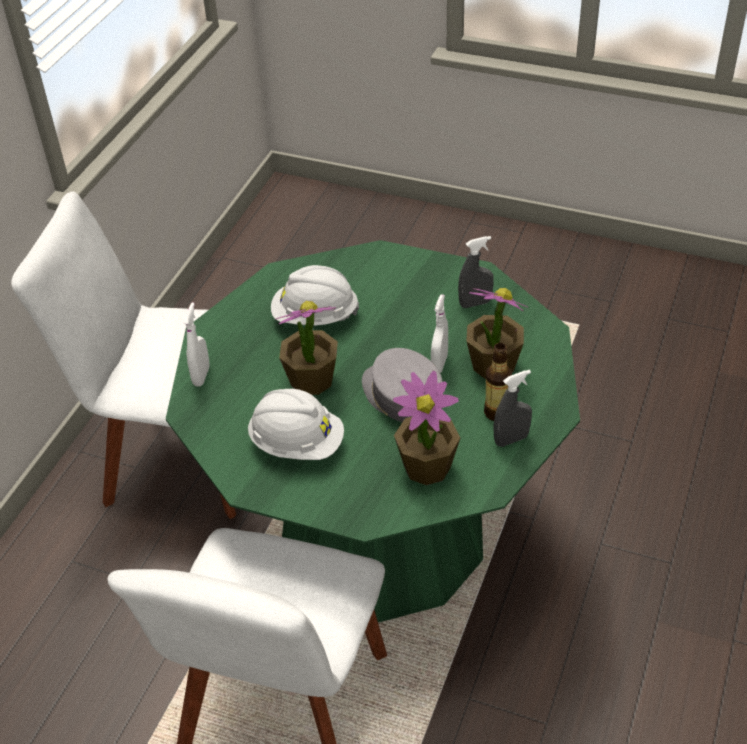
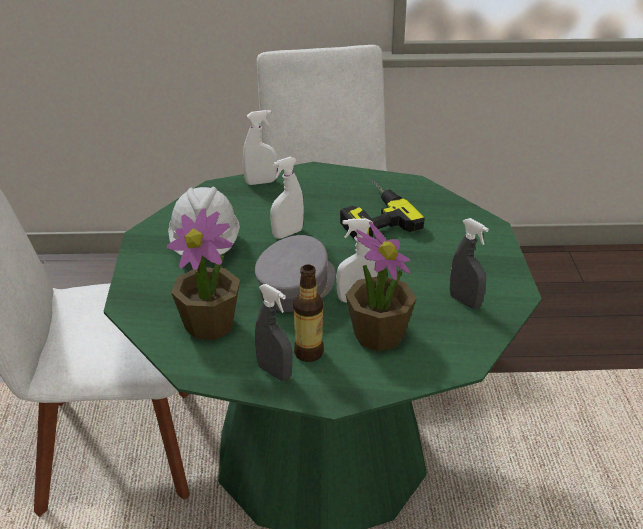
camera: 65 degrees right, 10 degrees down
white hard hat [271,265,359,326] -> power drill [340,179,425,238]
potted plant [276,301,338,395] -> white spray bottle [270,156,304,239]

